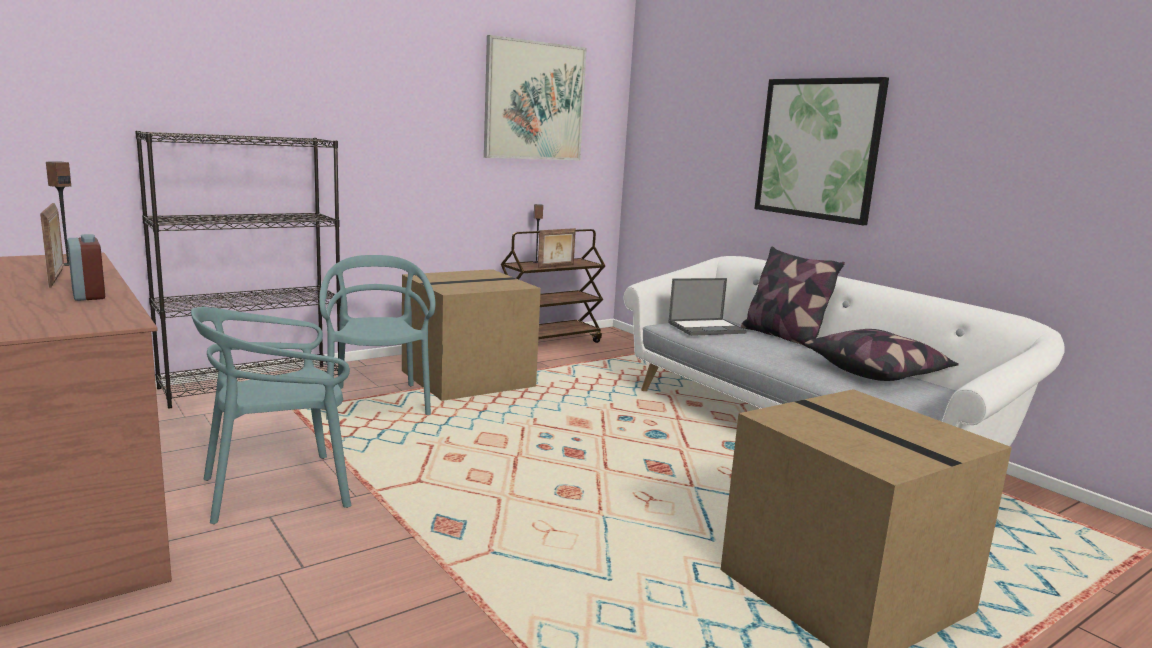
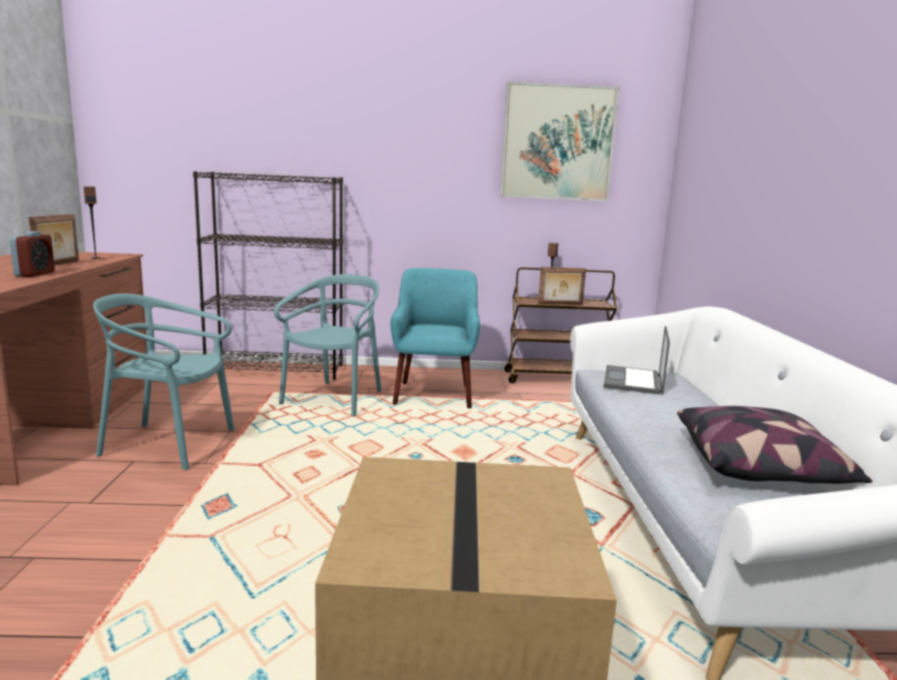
camera: 35 degrees right, 0 degrees up
cardboard box [402,269,541,401] -> turquoise armchair [391,268,480,408]
laptop [668,278,747,336] -> laptop turned 90 degrees clockwise [604,326,670,395]
pillow [741,246,845,349] -> none
picture [754,77,889,225] -> none

